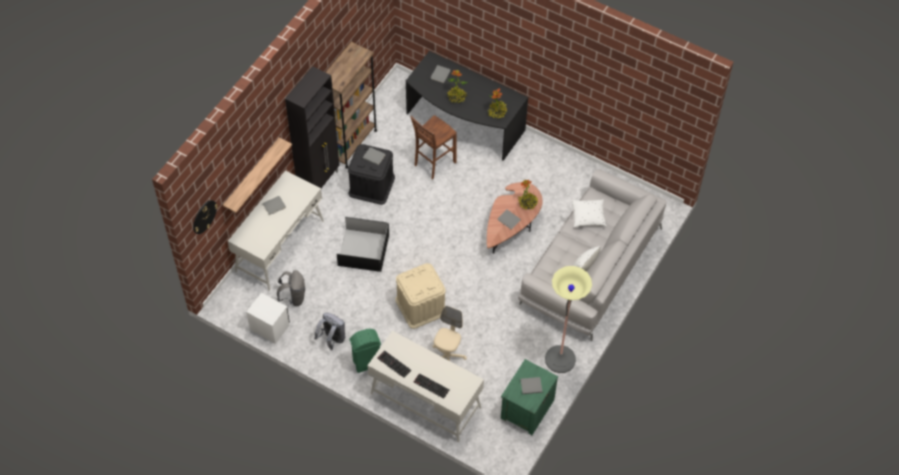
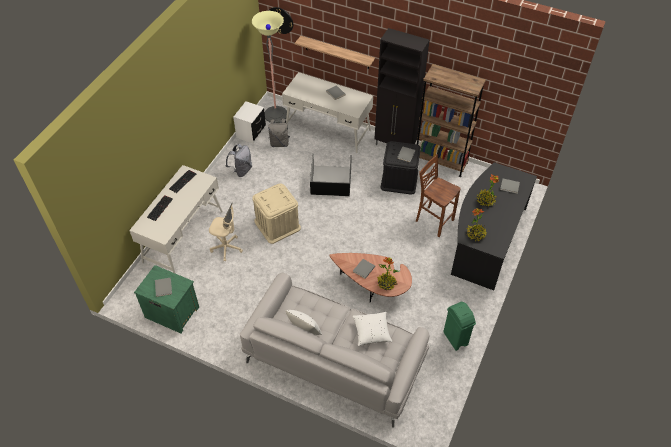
camera: 85 degrees right, 5 degrees down
green trash can [350,329,381,373] -> green trash can moved to [443,302,476,351]
floor lamp [545,266,592,373] -> floor lamp moved to [252,11,287,123]

